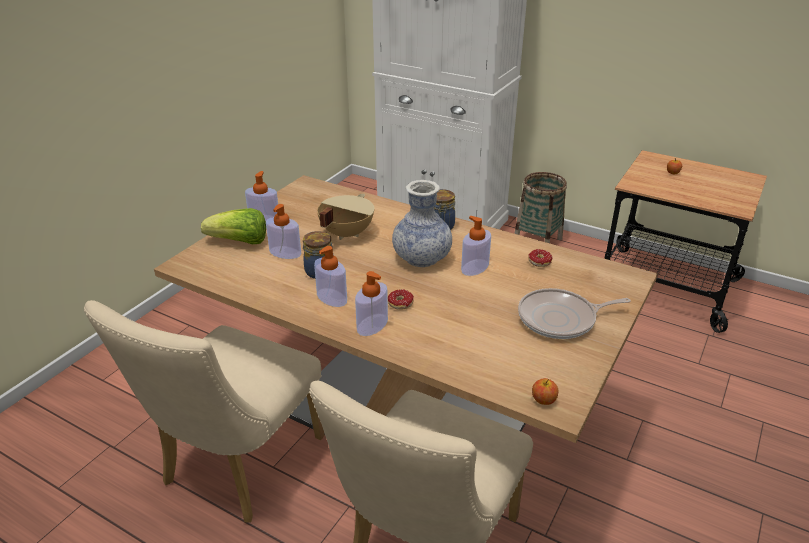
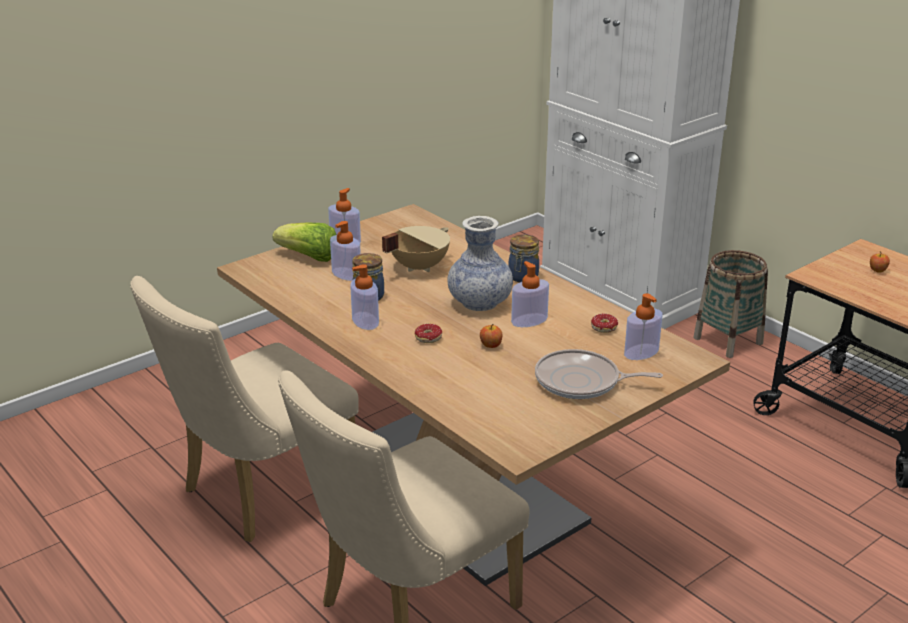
camera: 20 degrees right, 5 degrees down
soap dispenser [355,271,388,336] -> soap dispenser moved to [624,293,663,360]
apple [532,378,558,405] -> apple moved to [480,324,502,348]

